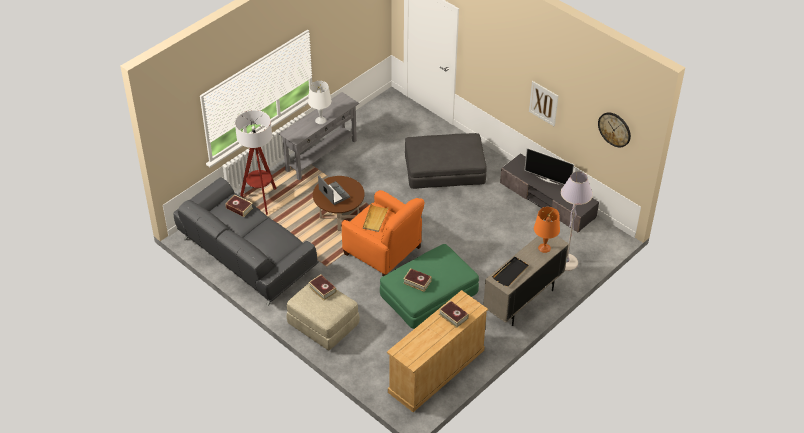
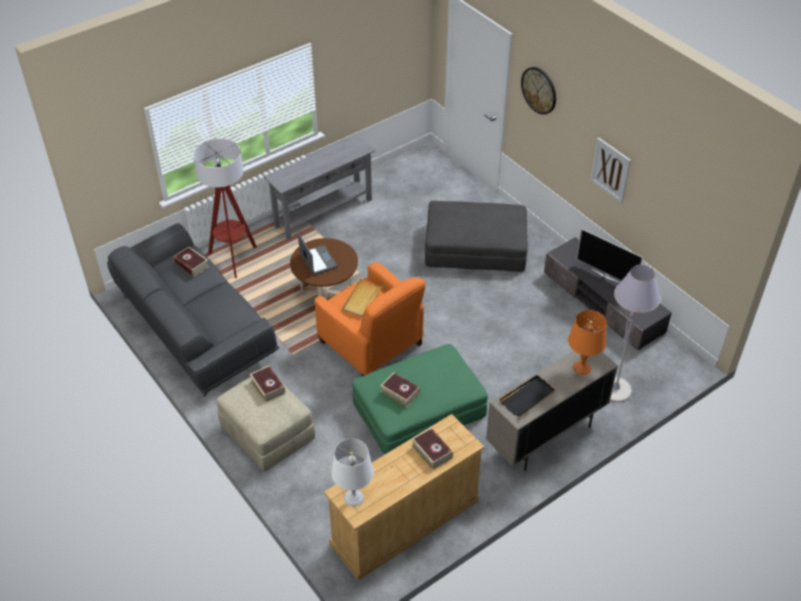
camera: 10 degrees right, 0 degrees up
white table lamp [308,81,332,124] -> white table lamp moved to [331,439,374,507]
wall clock [598,112,631,147] -> wall clock moved to [521,67,556,115]

